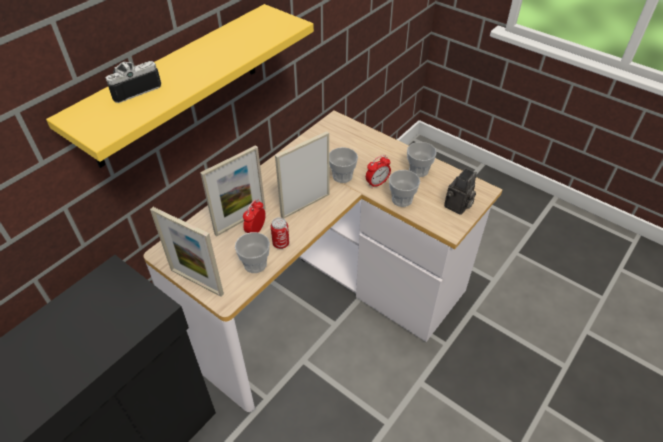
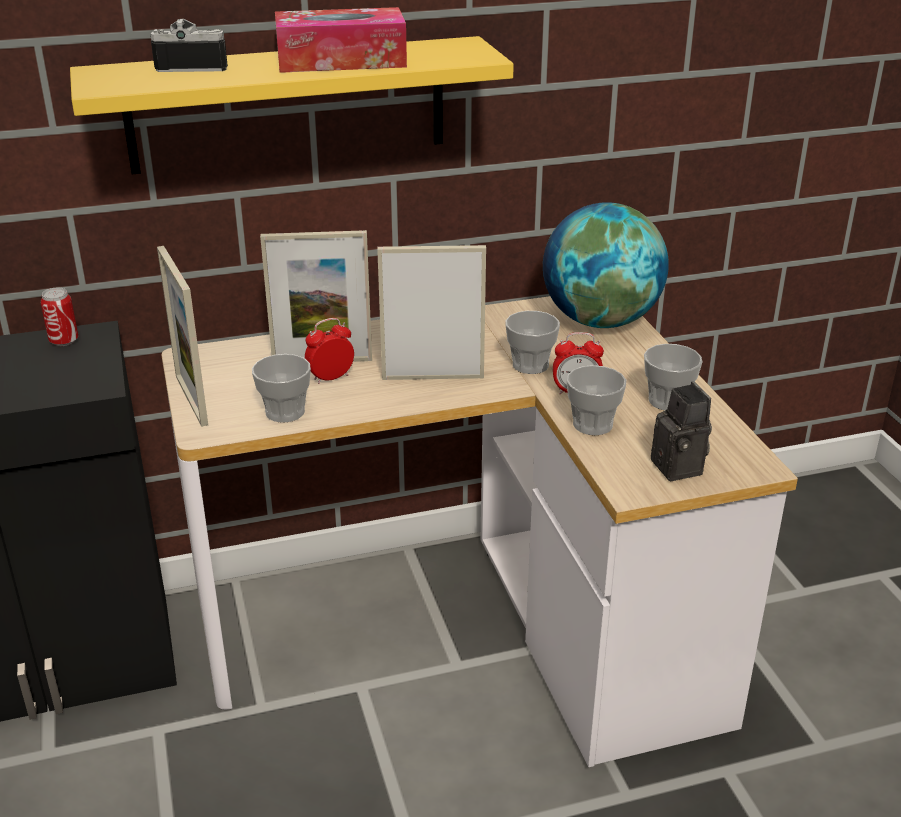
camera: 35 degrees right, 15 degrees down
can [271,217,290,249] -> can moved to [41,288,78,346]
camera [444,169,477,215] -> camera turned 90 degrees counterclockwise [651,381,712,481]
none -> tissue box [275,7,407,73]
none -> globe [543,202,669,328]

